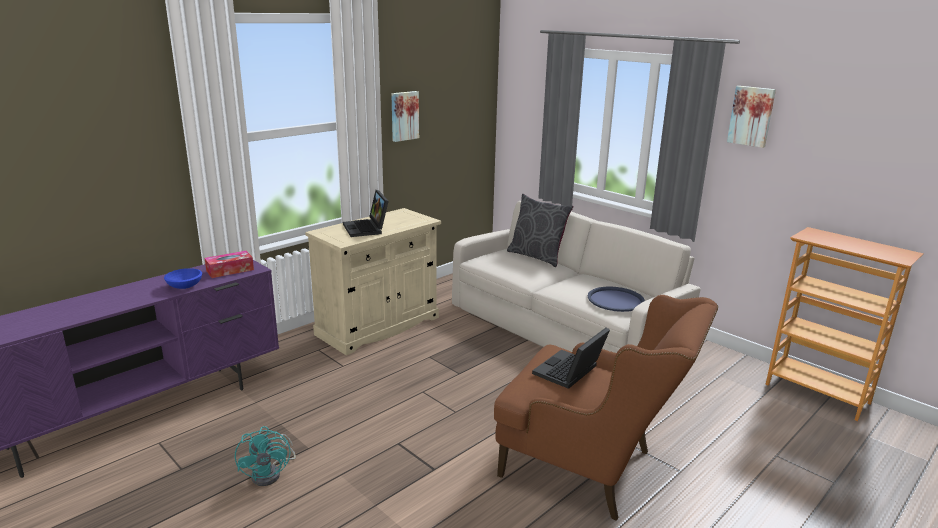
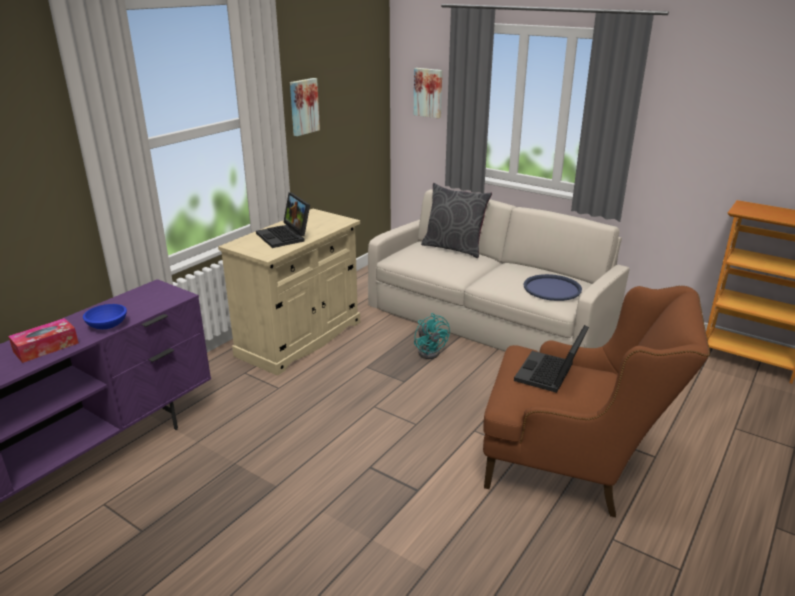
camera: 10 degrees left, 5 degrees up
tissue box [205,251,254,278] -> tissue box moved to [8,318,79,363]
turquoise fan [235,426,296,486] -> turquoise fan moved to [414,313,450,359]
picture [727,86,776,148] -> picture moved to [414,68,442,118]

